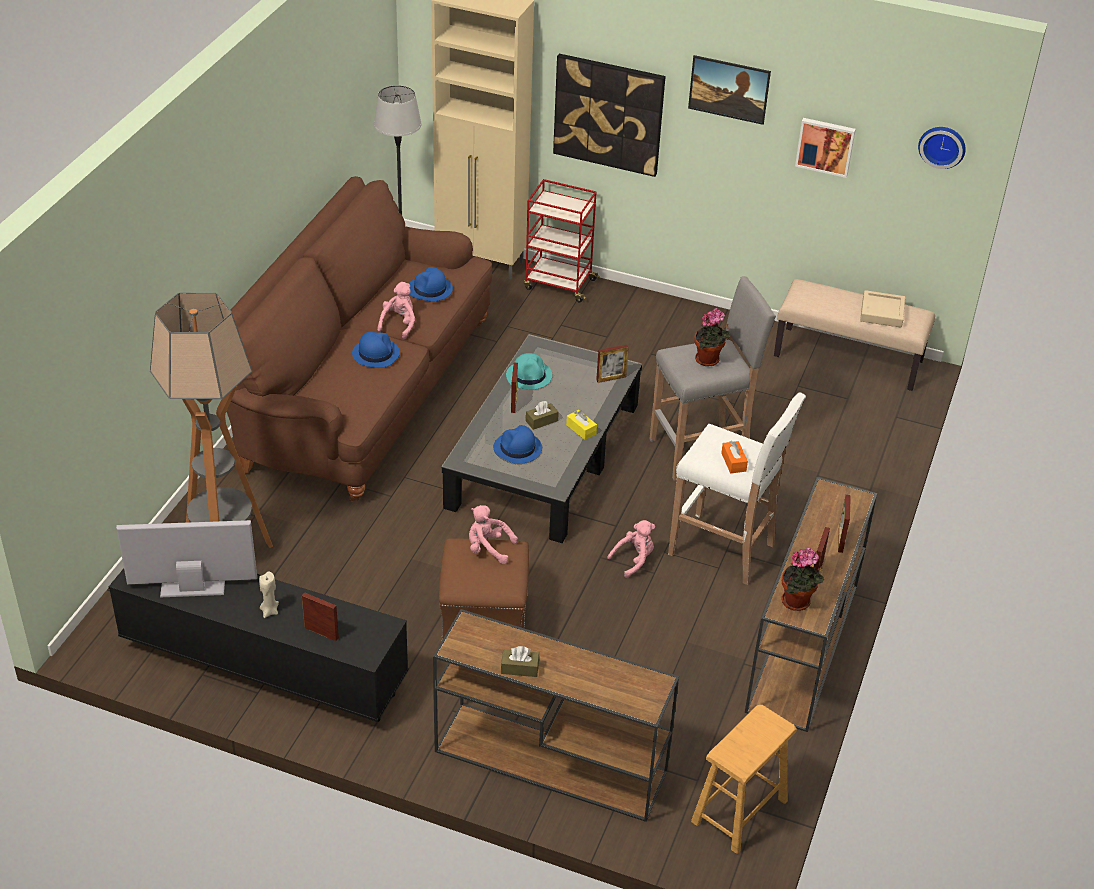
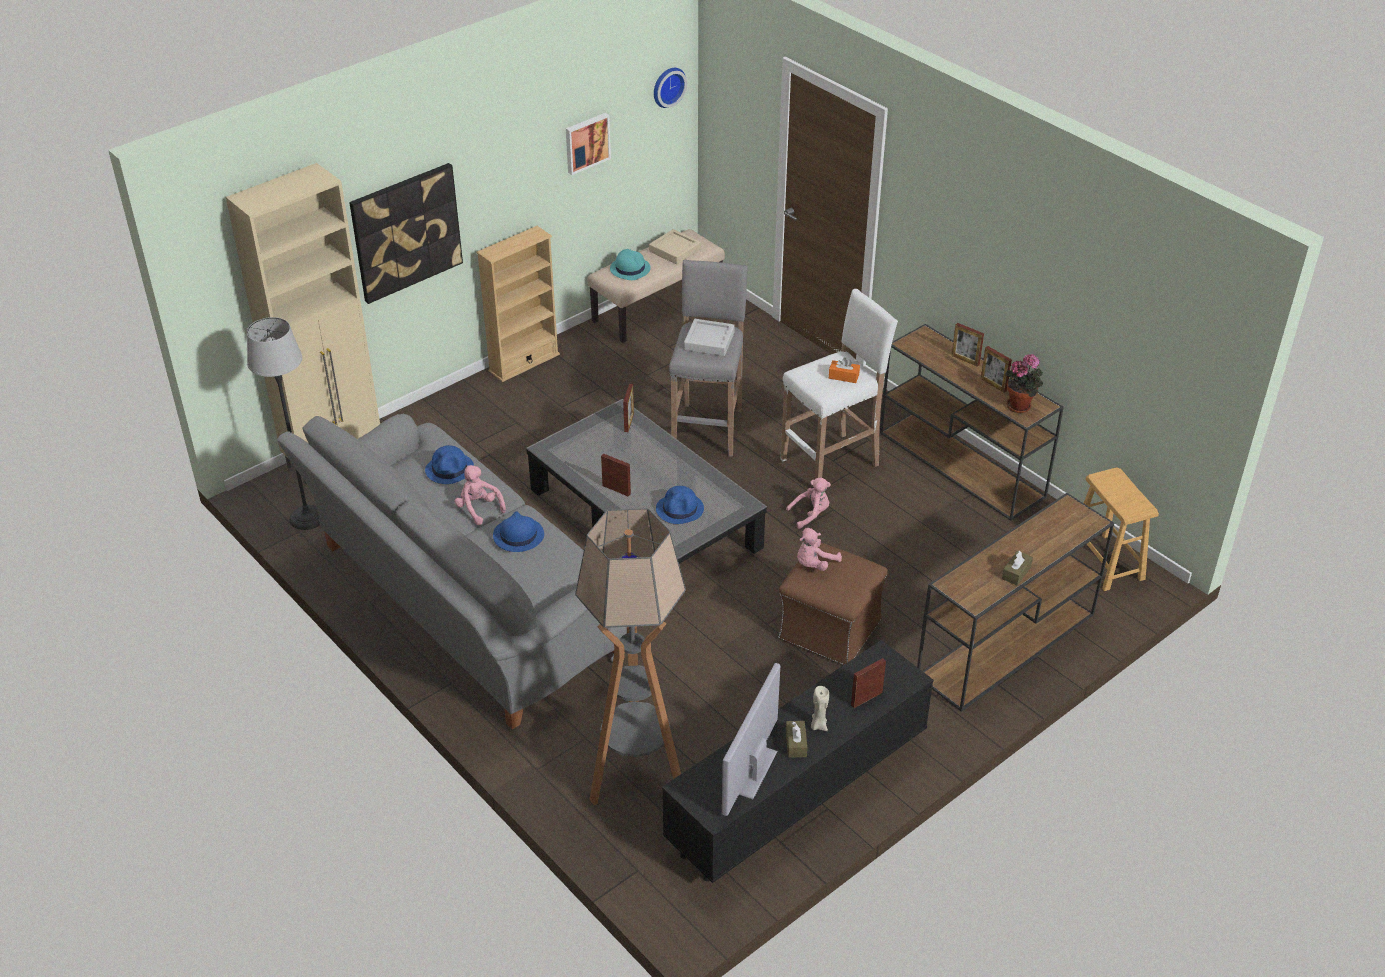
camera: 60 degrees left, 0 degrees up
brown sofa [226,176,492,502] -> grey sofa [277,414,627,729]
turquoise hat [506,353,552,390] -> turquoise hat moved to [610,249,651,280]
red cart [524,179,600,302] -> none
brown tissue box [526,401,559,430] -> brown tissue box moved to [786,721,807,758]
yellow tissue box [566,410,597,440] -> none
pink plush toy [607,520,655,578] -> pink plush toy turned 75 degrees clockwise [786,478,831,529]
picture [688,55,771,125] -> none
potted plant [694,308,730,366] -> grey tray [684,319,735,356]
none -> beige bookcase [476,226,560,382]

